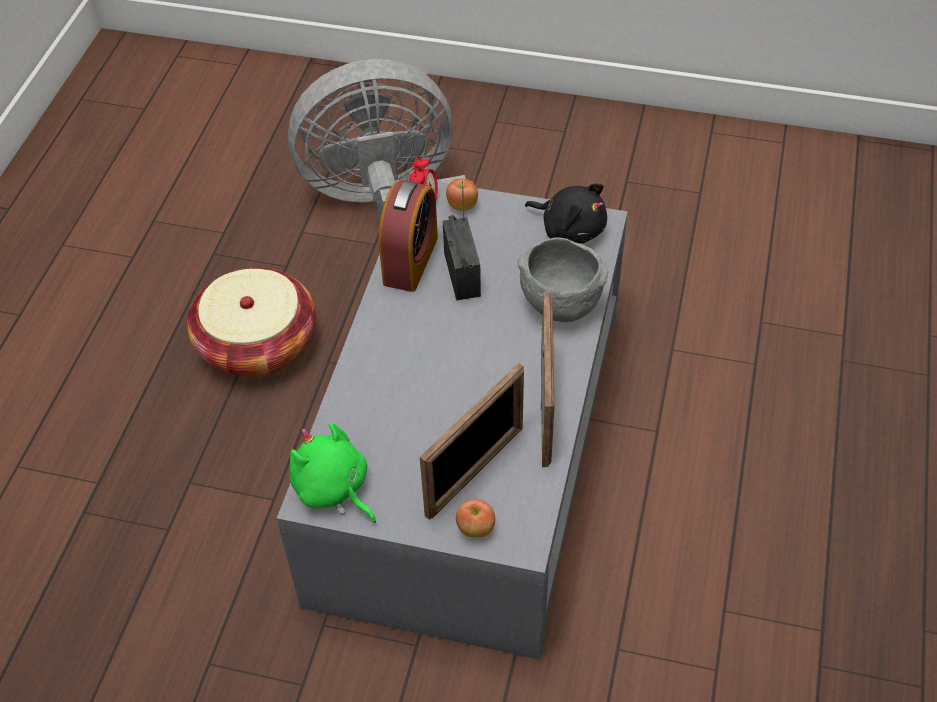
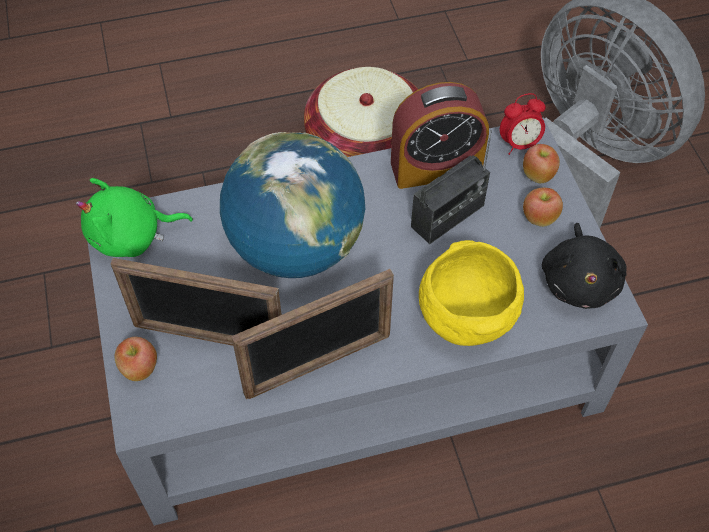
camera: 60 degrees right, 5 degrees up
green plush toy [290,422,376,523] -> green plush toy turned 120 degrees counterclockwise [76,178,193,257]
grey bowl [518,237,608,322] -> yellow bowl [419,240,524,346]
none -> globe [220,132,365,278]
none -> apple [523,188,563,227]

